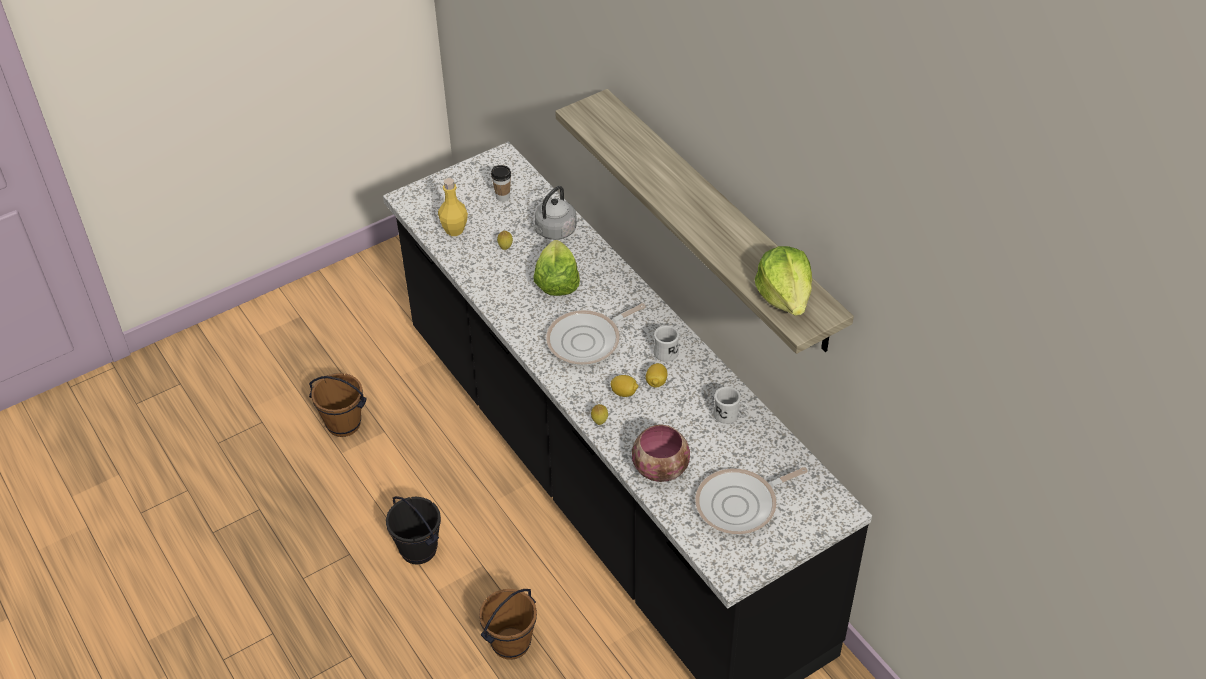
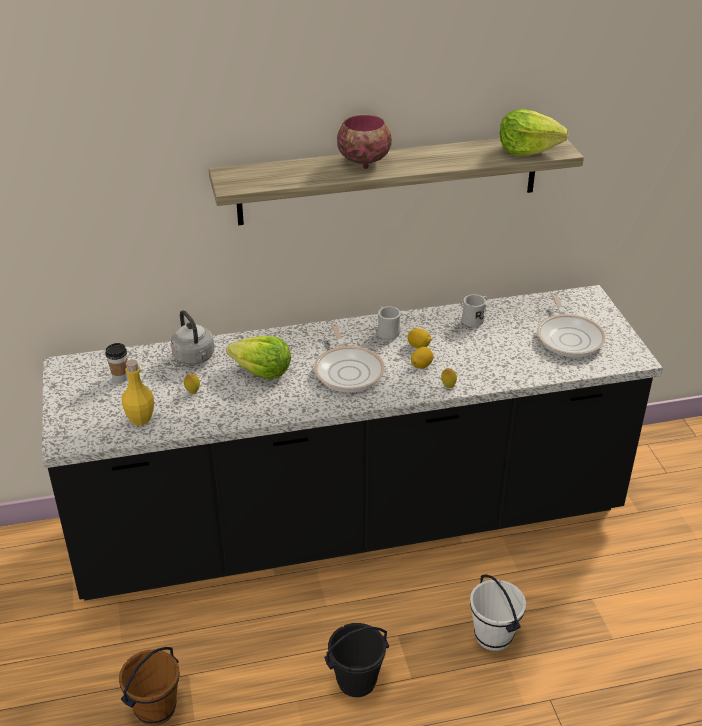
camera: 70 degrees left, 10 degrees down
brown bucket [479,589,537,660] -> white bucket [470,574,526,651]
bowl [632,425,690,482] -> bowl moved to [337,114,392,169]

